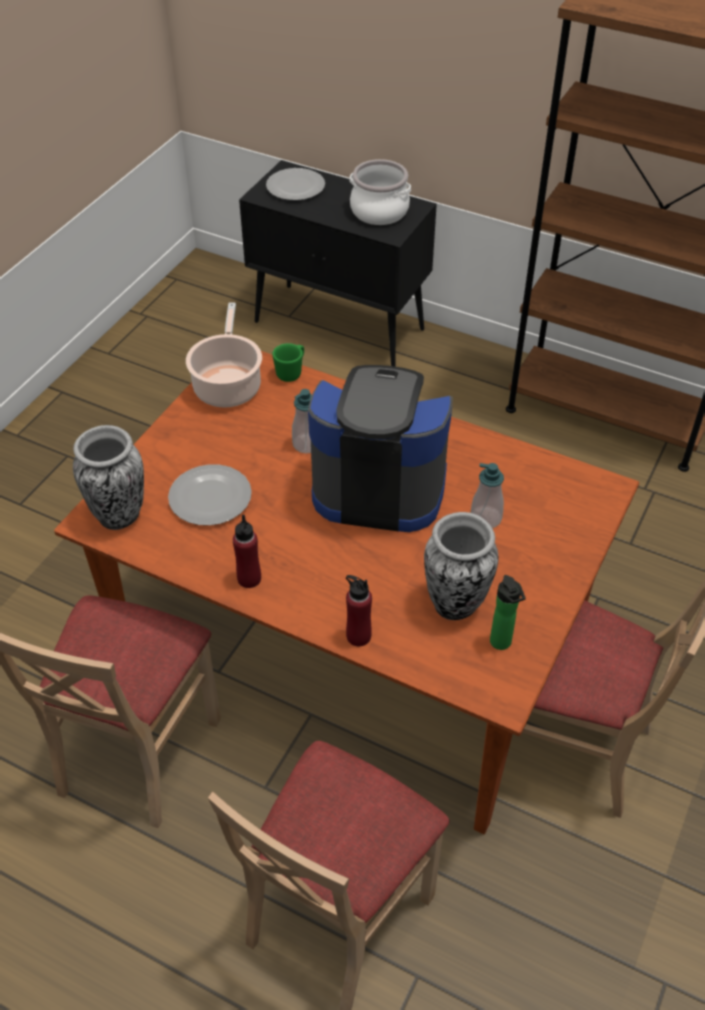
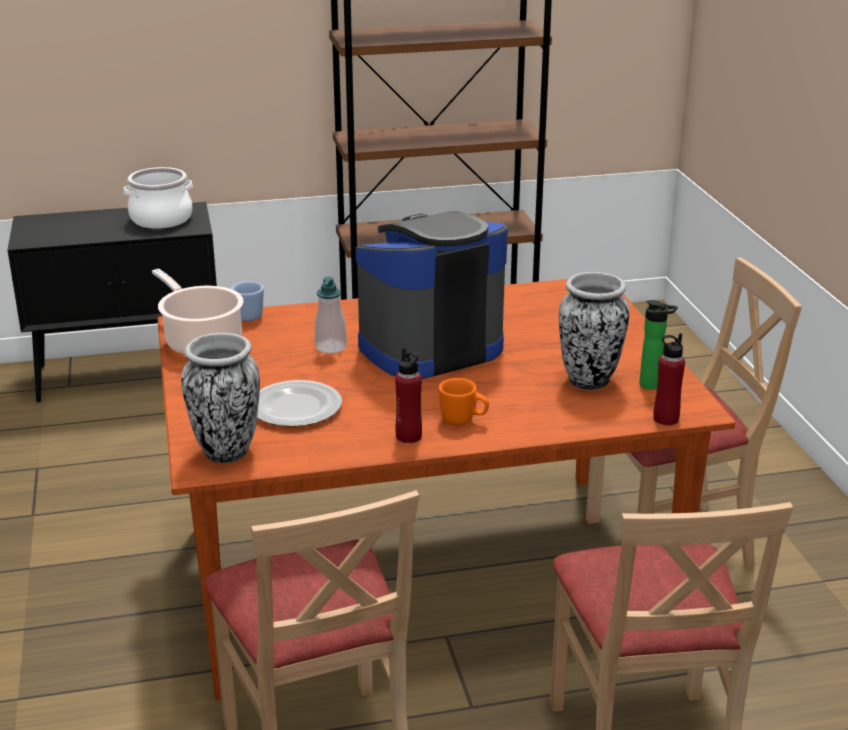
camera: 40 degrees left, 20 degrees down
plate [266,168,325,200] -> none
green mug [273,343,304,382] -> blue mug [231,281,264,321]
red bottle [346,575,372,646] -> red bottle moved to [653,333,685,425]
soap dispenser [471,463,504,528] -> none
none -> orange mug [439,378,489,425]

